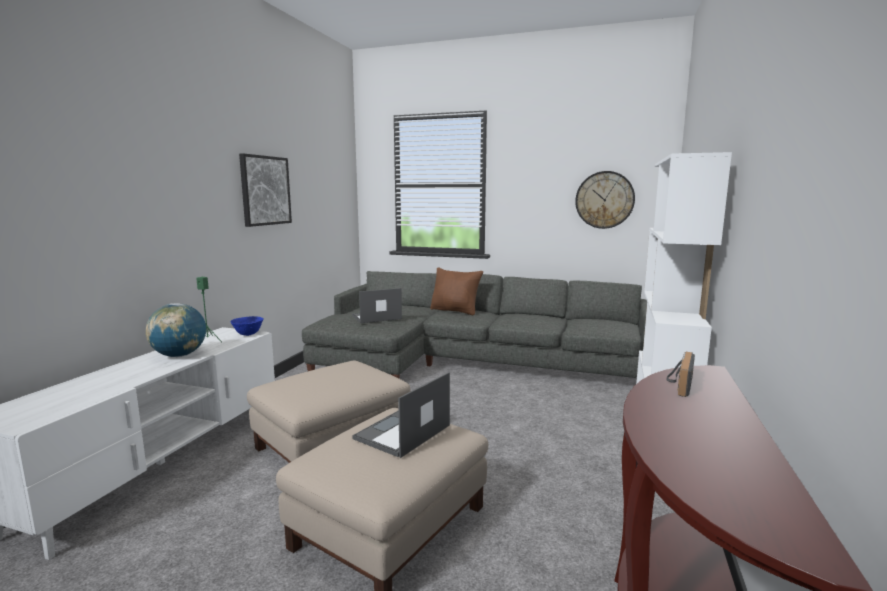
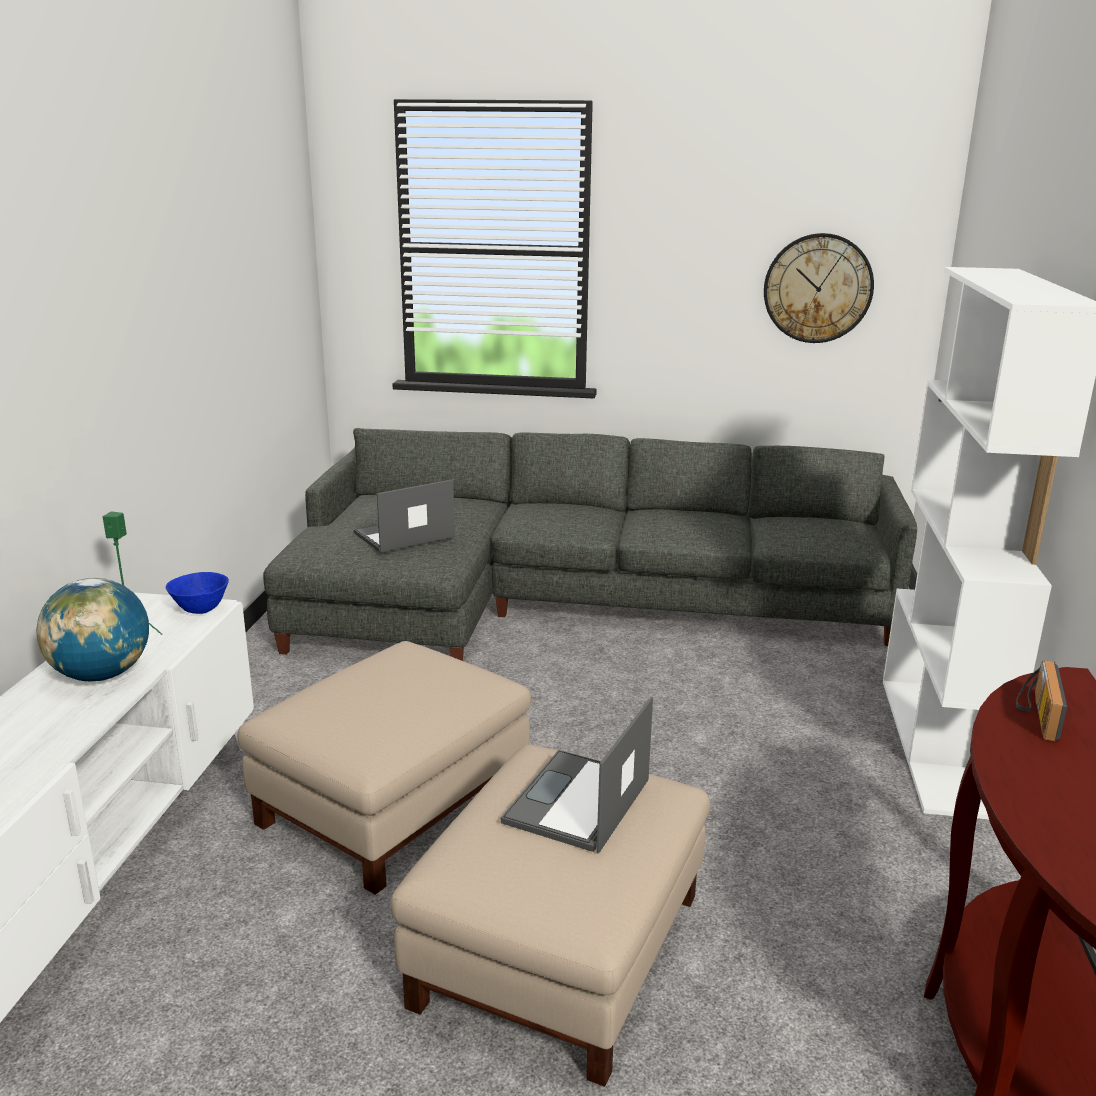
camera: 10 degrees left, 10 degrees up
picture [239,153,292,227] -> none
brown pillow [430,267,483,315] -> none

